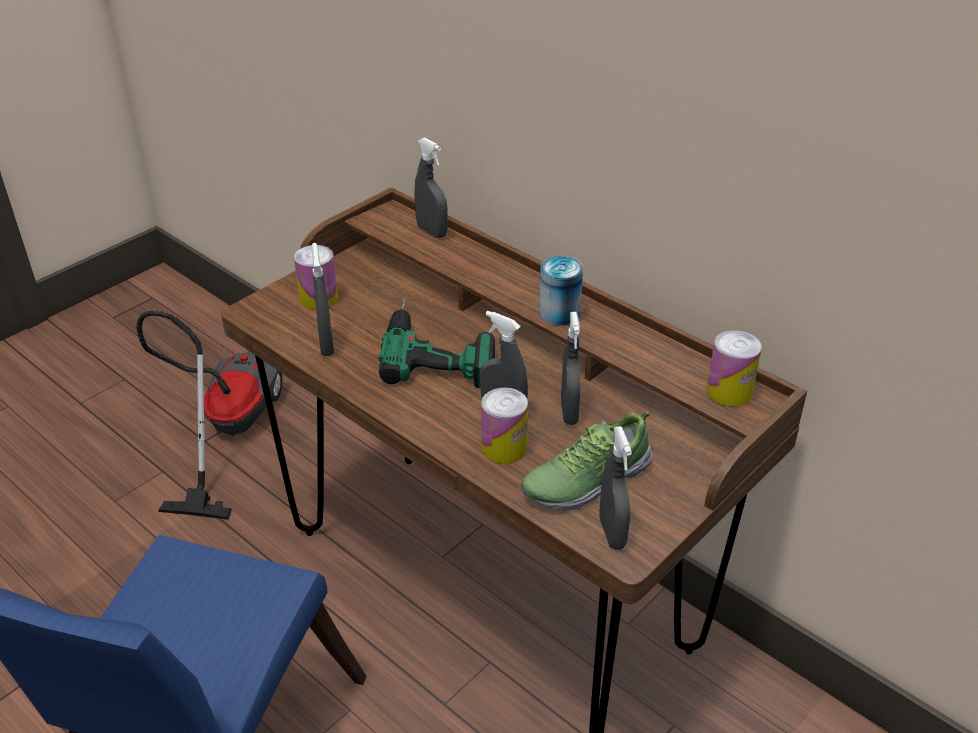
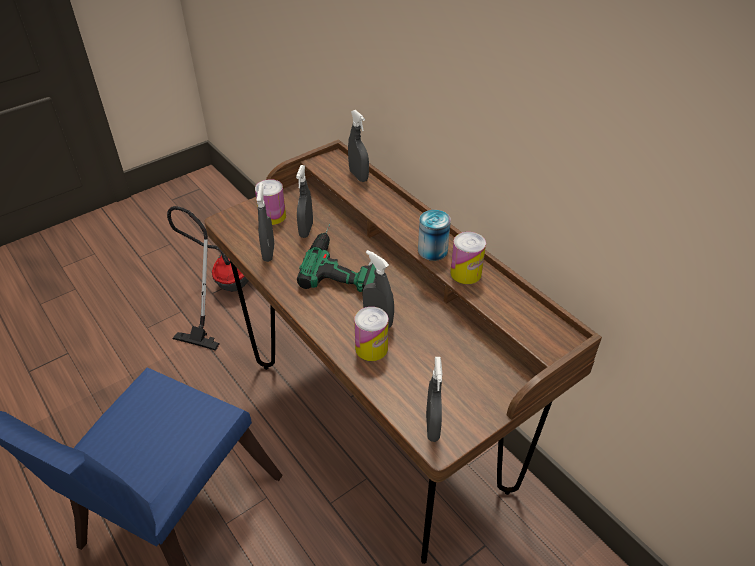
camera: 10 degrees right, 5 degrees up
shoe [521,411,652,511] -> none
grey spray bottle [561,312,580,425] -> grey spray bottle moved to [296,165,313,238]
can [706,330,762,407] -> can moved to [450,232,486,284]

